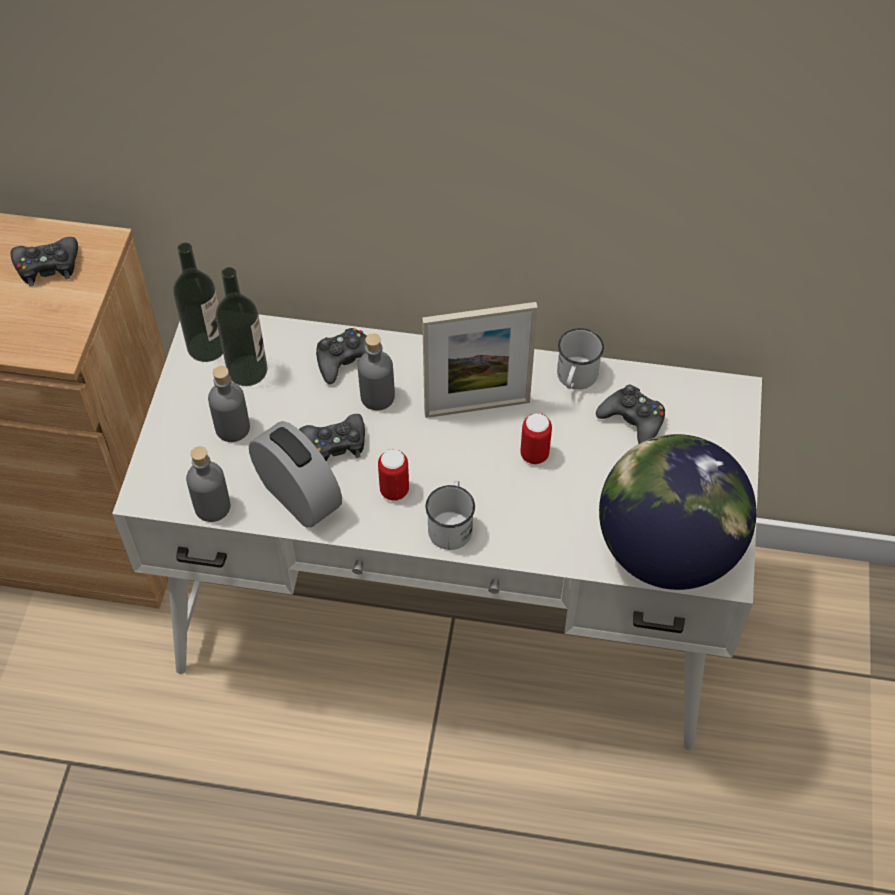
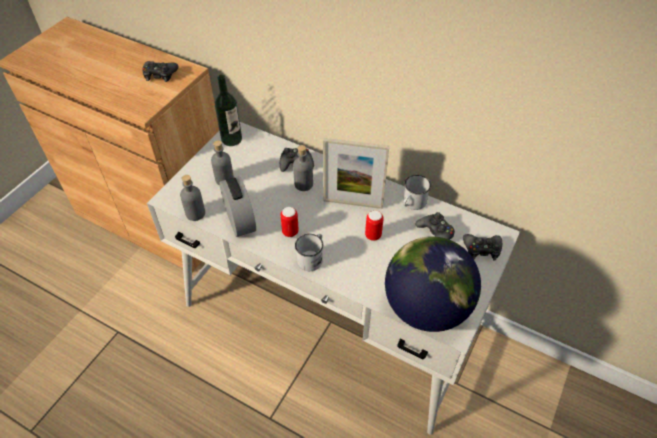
camera: 20 degrees right, 5 degrees down
bottle [216,267,268,386] -> none
black game controller [299,414,365,461] -> black game controller moved to [463,234,502,260]

